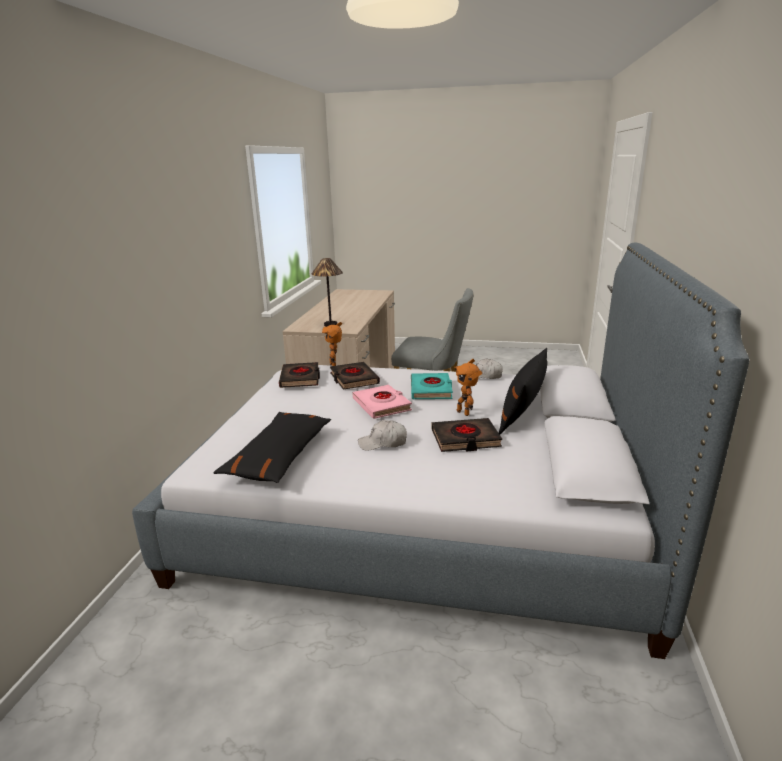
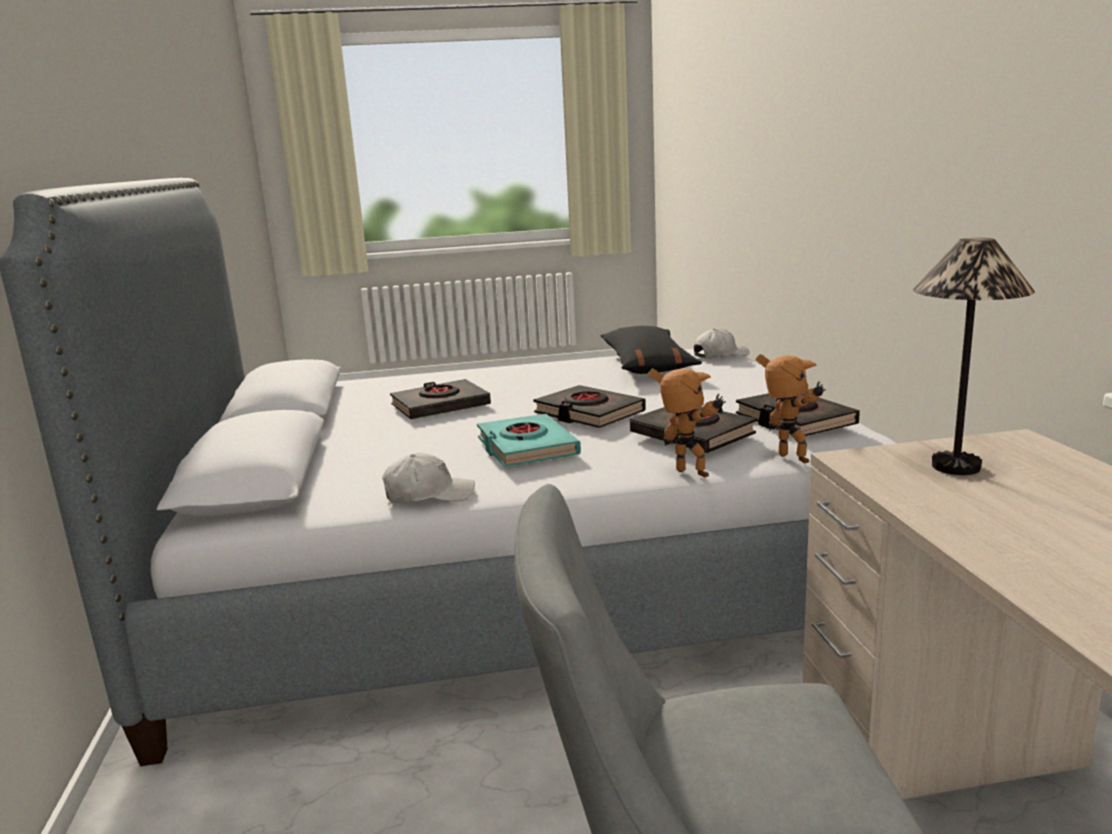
camera: 160 degrees right, 5 degrees down
pink book [353,385,412,419] -> black book [533,385,646,428]
white cap [358,420,407,451] -> white cap moved to [694,329,750,358]
toy robot [455,359,482,416] -> toy robot moved to [648,369,726,477]
black pillow [499,348,547,434] -> none

